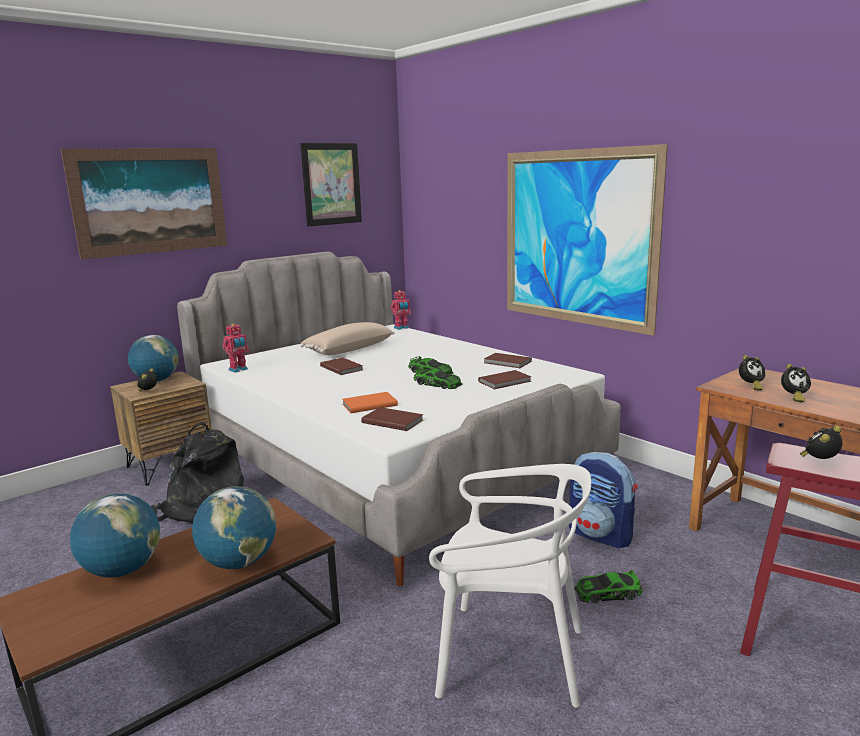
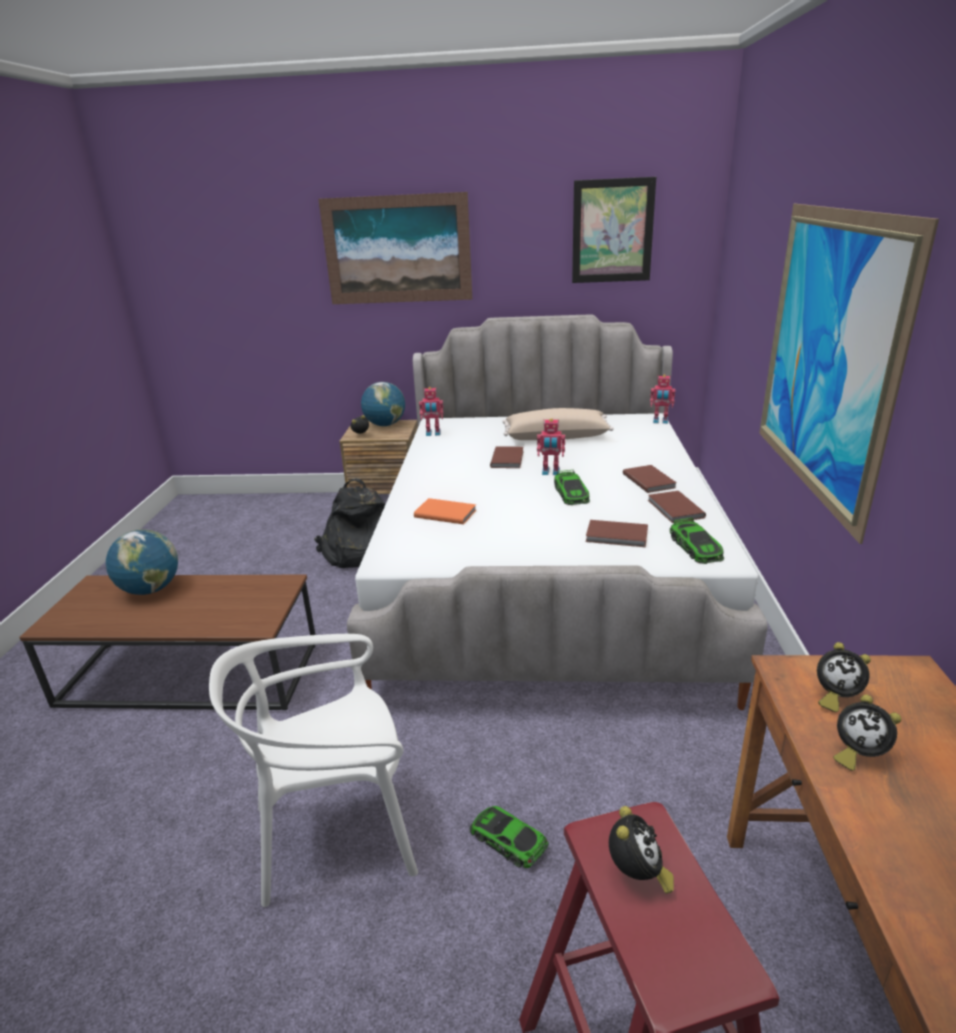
camera: 45 degrees right, 10 degrees up
globe [192,486,276,569] -> none
brown book [361,407,423,431] -> brown book moved to [623,465,677,493]
toy car [413,367,463,389] -> toy car moved to [670,518,724,564]
white chair [429,464,591,707] -> white chair turned 105 degrees clockwise [209,634,418,907]
backpack [569,452,638,548] -> none
alarm clock [800,426,842,459] -> alarm clock turned 90 degrees clockwise [609,806,674,894]
none -> toy robot [537,418,565,475]

